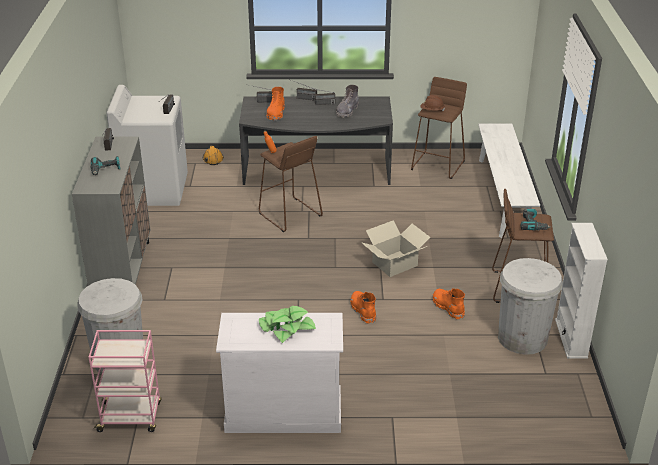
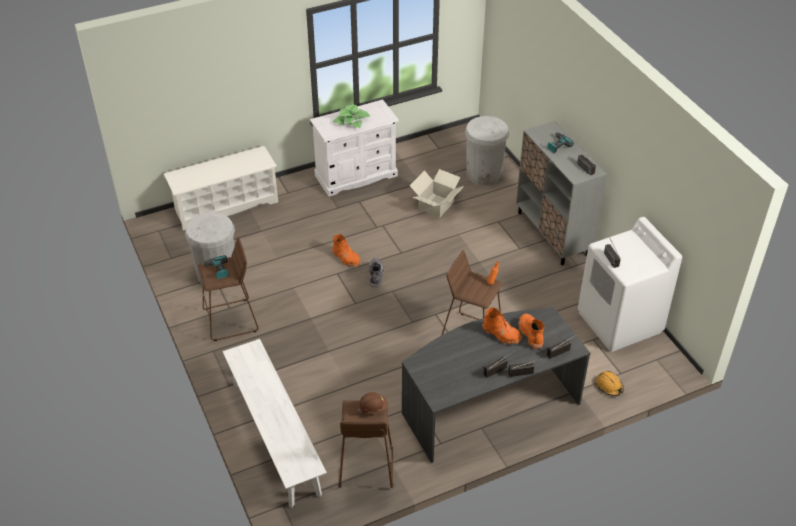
camera: 155 degrees right, 10 degrees up
pink cart [88,330,162,432] -> none
grey boot [336,85,359,118] -> grey boot moved to [368,258,384,288]
cardboard box [362,220,431,277] -> cardboard box moved to [410,169,464,218]
orange boot [433,288,465,320] -> orange boot moved to [482,307,522,345]
white bookcase [555,223,608,359] -> none
none -> white shoe rack [164,146,278,230]

